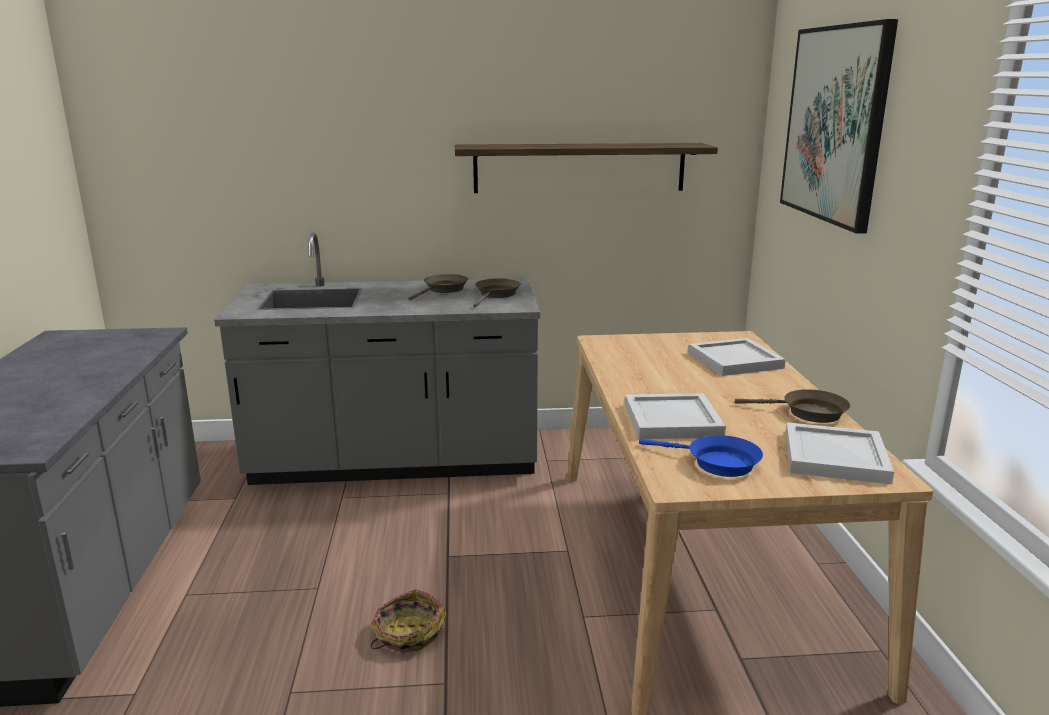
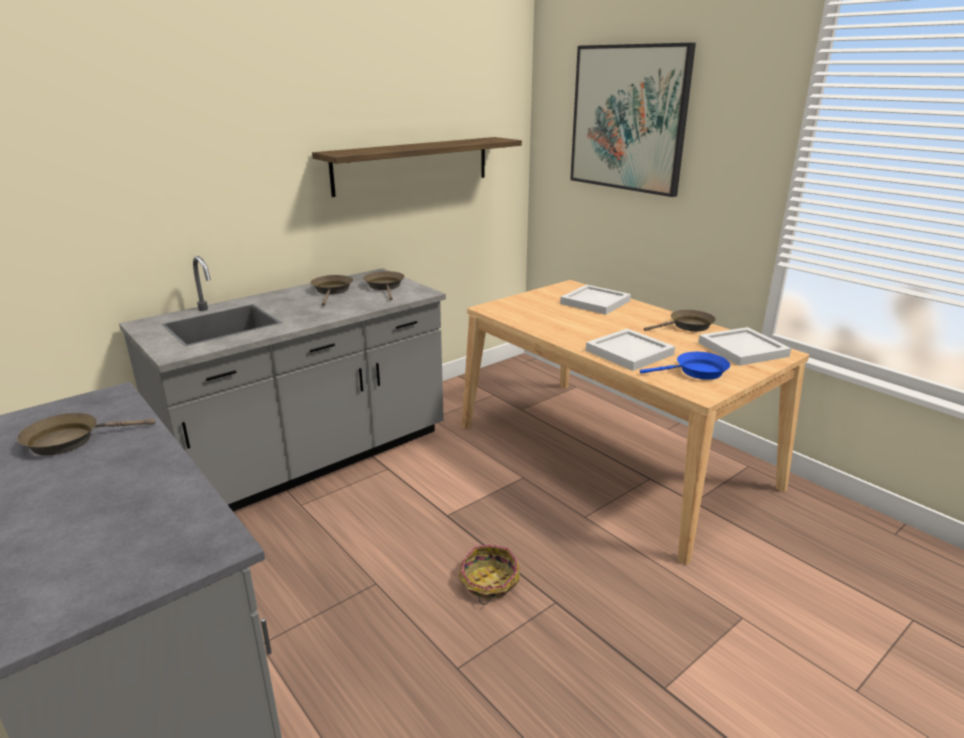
camera: 35 degrees left, 5 degrees up
none -> brown frying pan [17,413,155,455]

